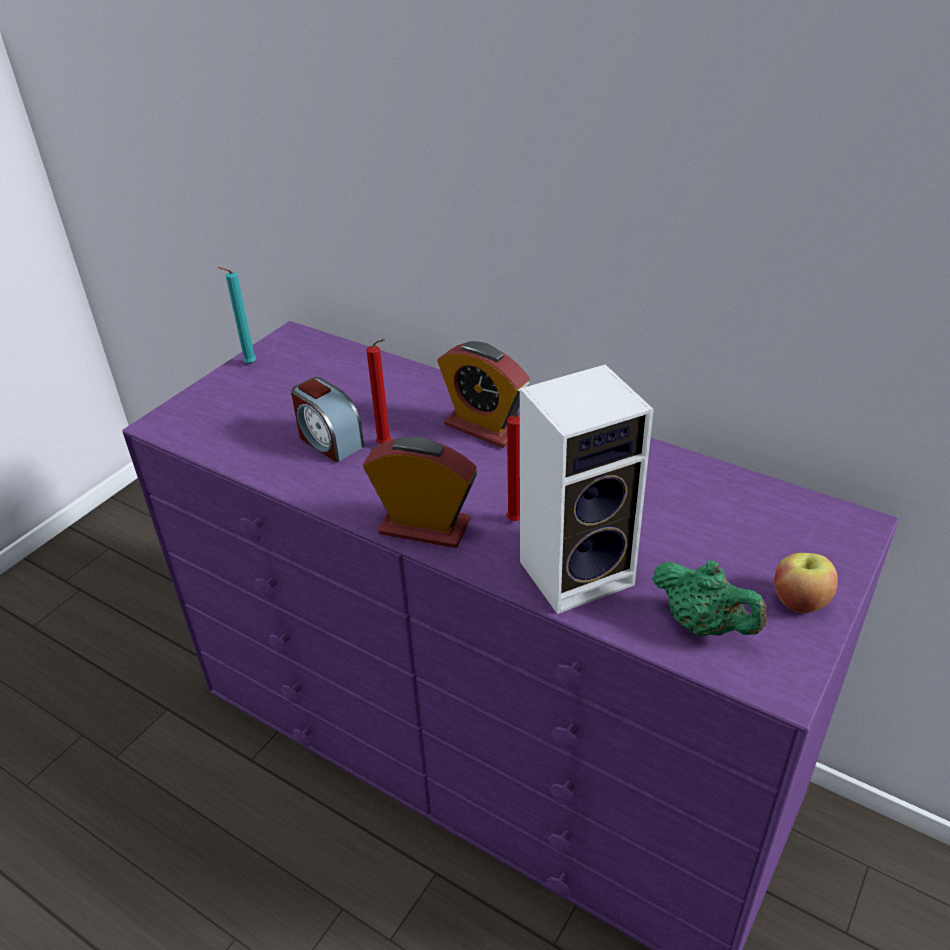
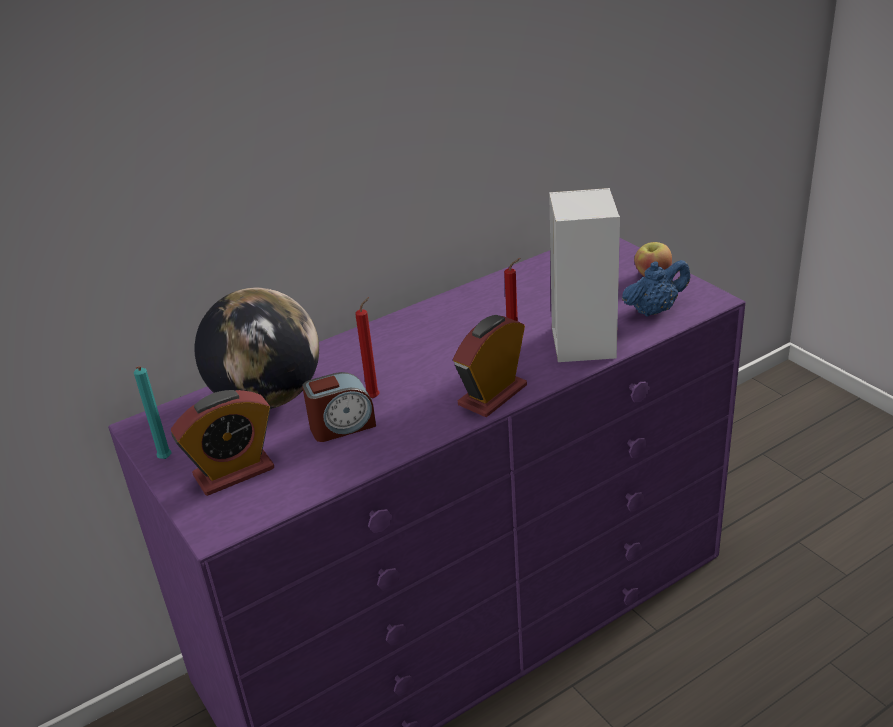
camera: 65 degrees left, 5 degrees down
alarm clock [437,341,530,448] -> alarm clock moved to [171,390,274,496]
green teapot [652,560,767,636] -> blue teapot [622,260,690,317]
none -> globe [194,288,319,409]

